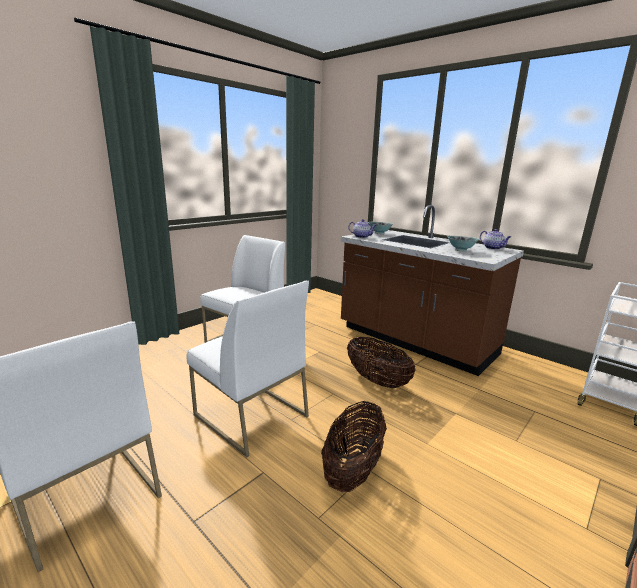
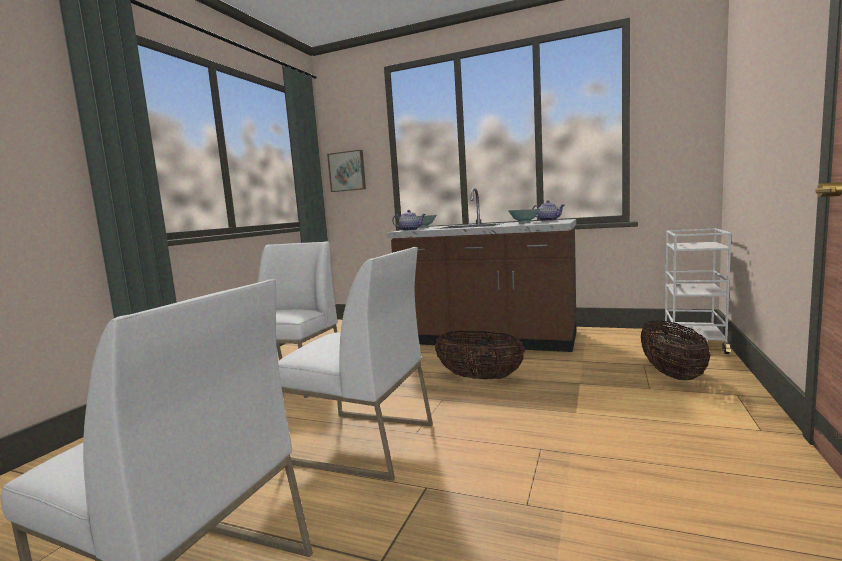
camera: 20 degrees left, 10 degrees down
basket [321,401,387,492] -> basket moved to [640,321,711,380]
none -> picture [327,150,366,192]

